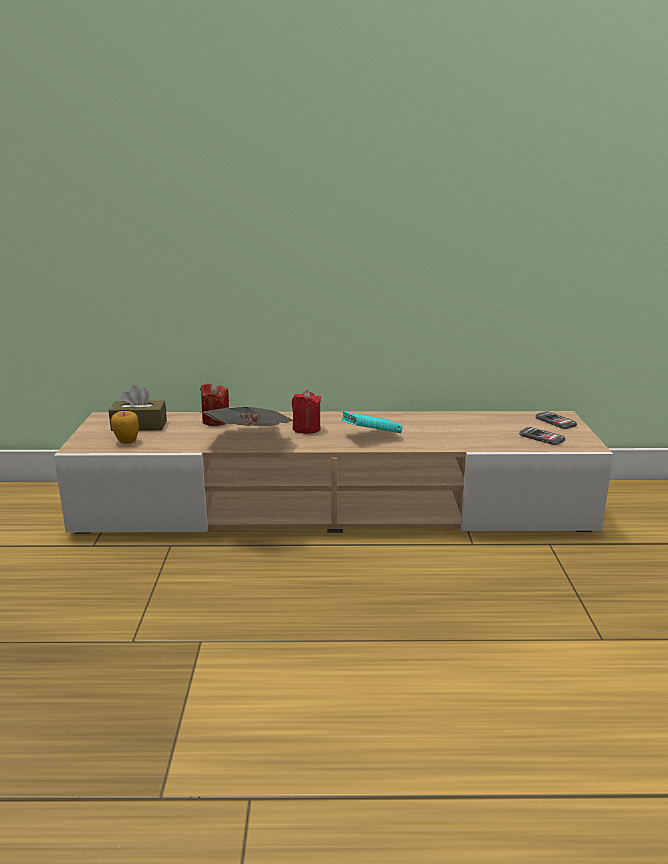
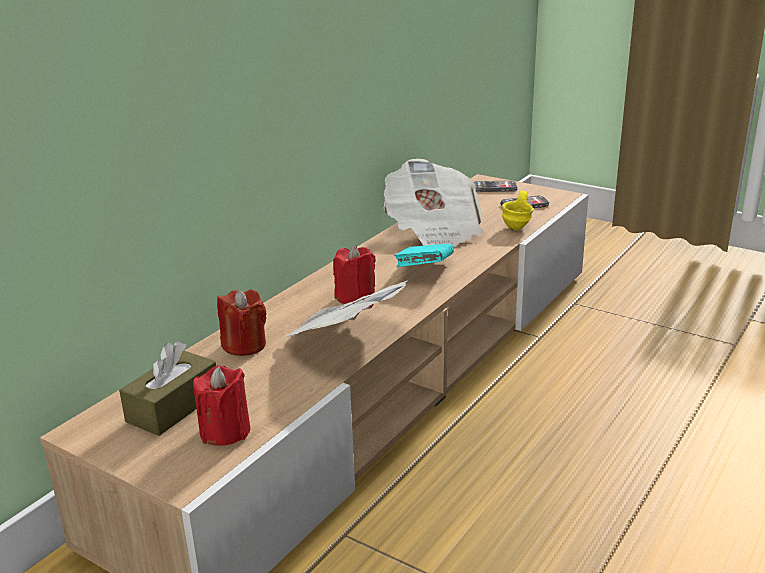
camera: 55 degrees left, 5 degrees up
apple [111,411,139,444] -> red candle [193,366,250,446]
none -> newspaper [383,159,483,247]
none -> yellow mug [502,191,534,230]

